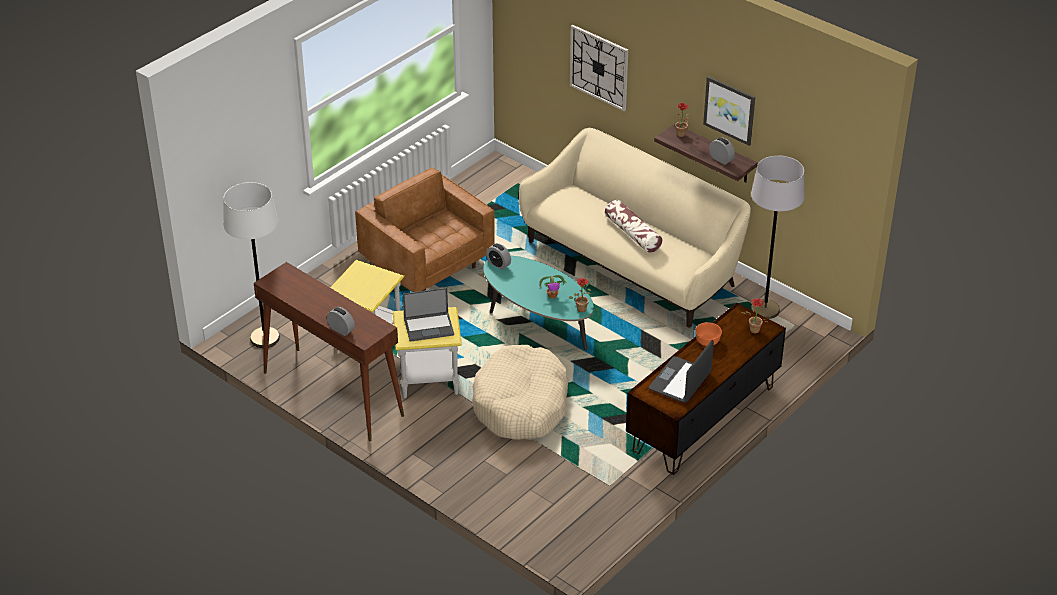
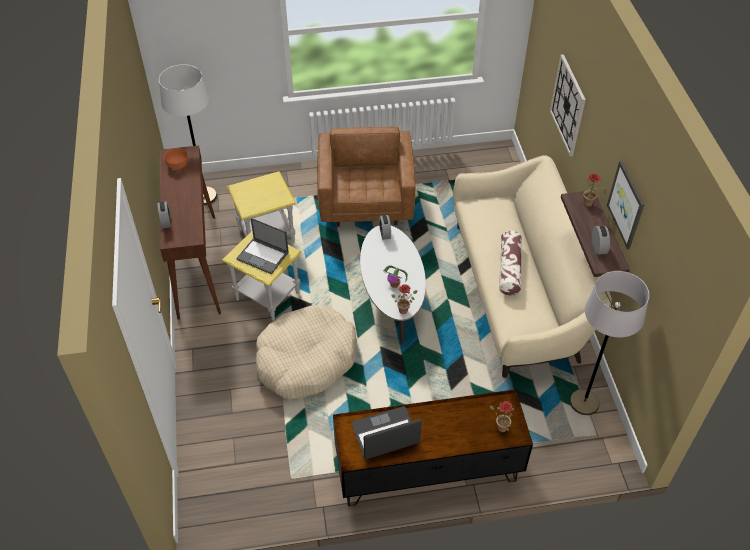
camera: 40 degrees right, 10 degrees up
turquoise coffee table [483,255,594,350] -> white coffee table [360,226,426,345]
orange bowl [695,322,722,346] -> orange bowl moved to [164,148,188,169]

